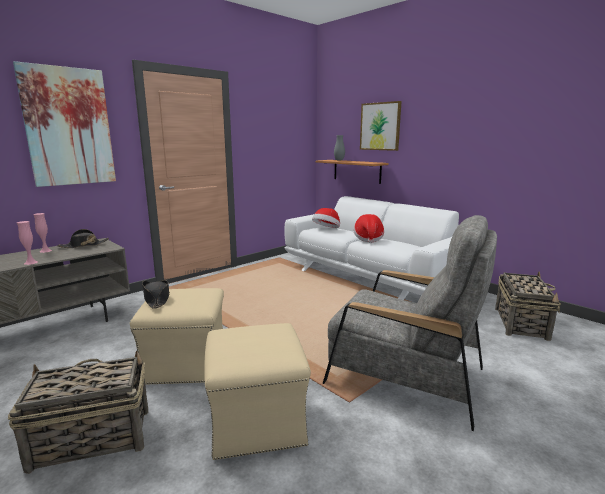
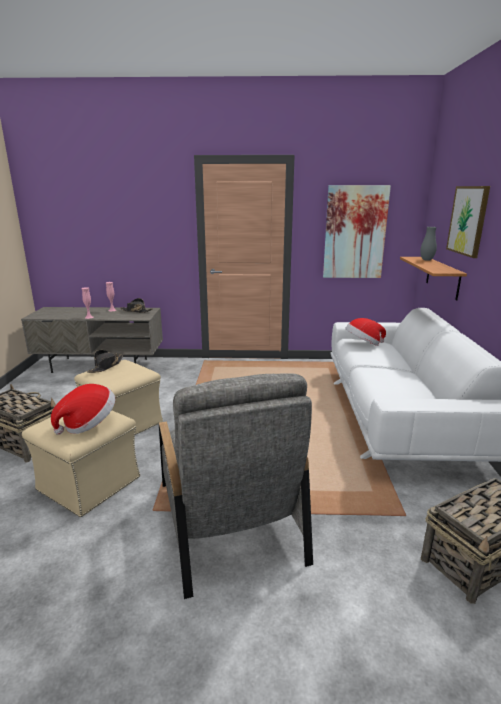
camera: 45 degrees right, 5 degrees up
picture [13,61,116,187] -> picture moved to [323,185,391,278]
hat [354,214,384,243] -> hat moved to [51,384,115,435]

